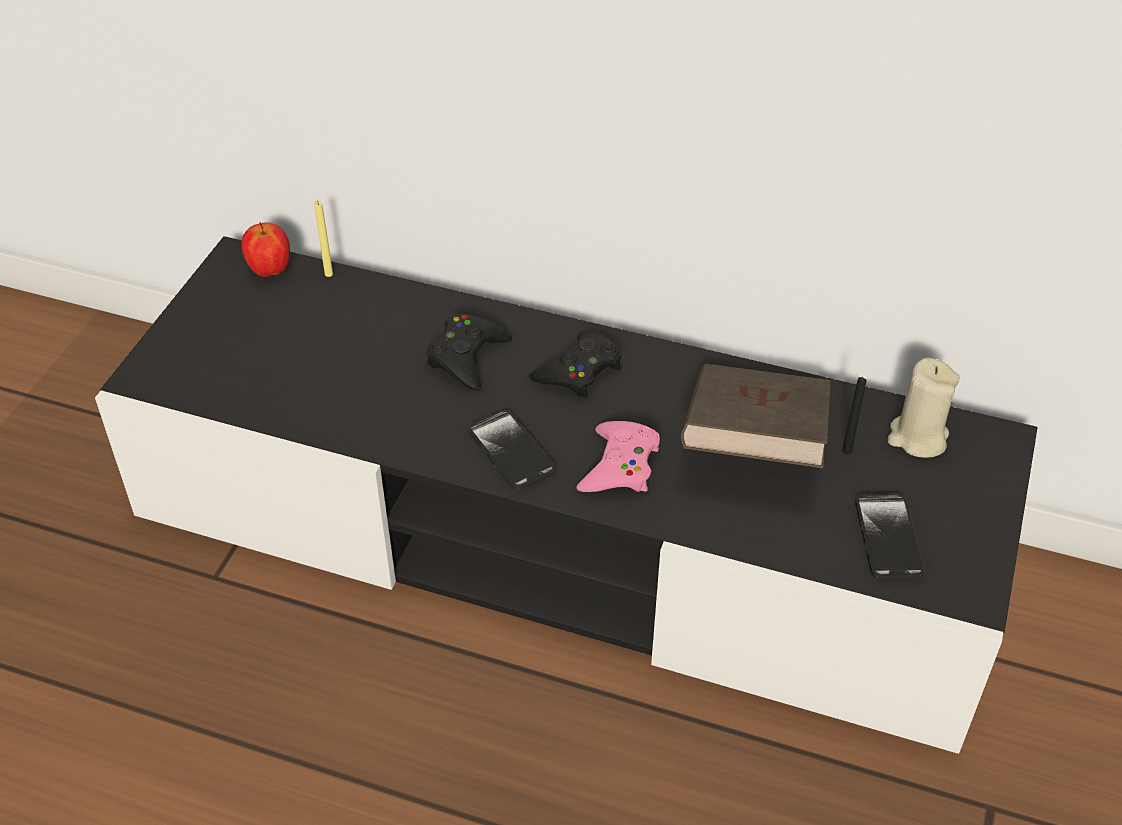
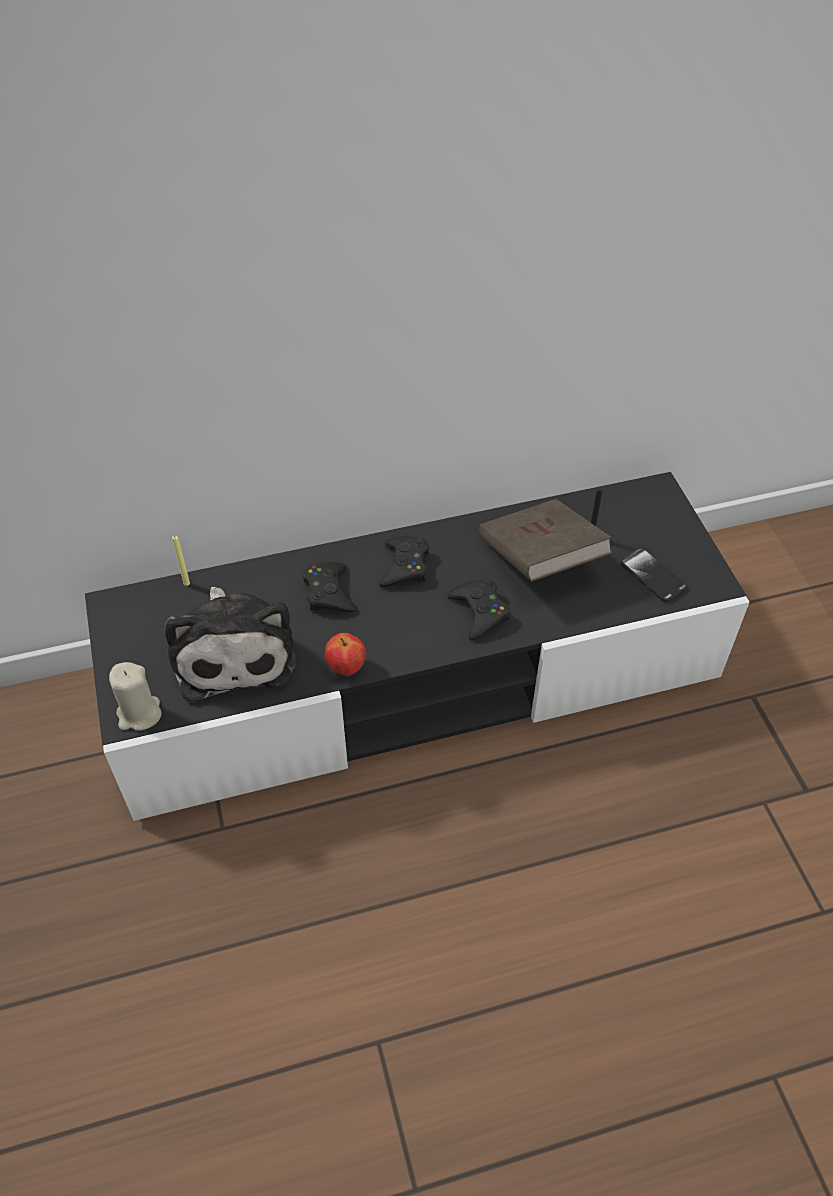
camera: 35 degrees left, 5 degrees up
apple [242,222,290,277] -> apple moved to [325,633,366,676]
phone [469,410,555,490] -> none
pink game controller [576,421,660,492] -> black game controller [447,580,510,640]
beige candle [887,357,960,458] -> beige candle moved to [109,662,162,731]
none -> plush toy [165,587,295,702]

